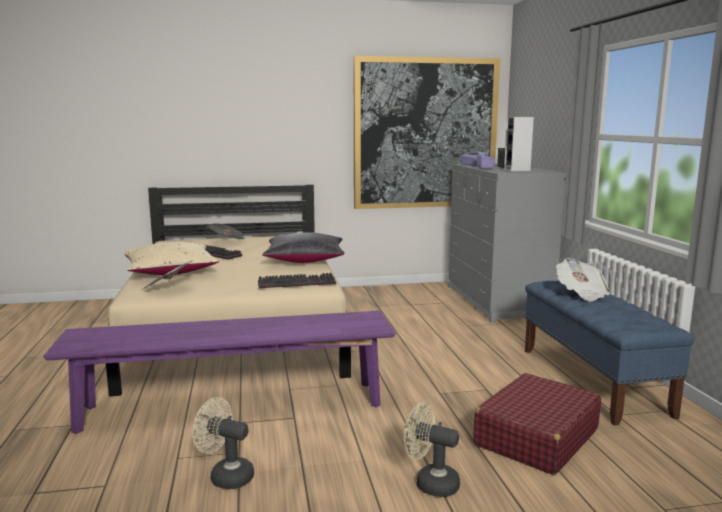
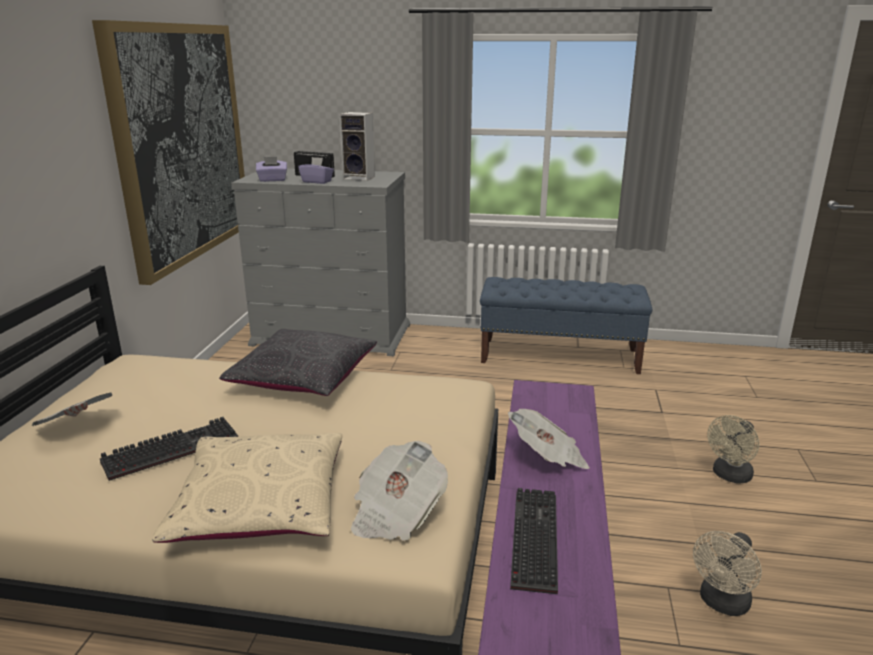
camera: 70 degrees left, 10 degrees up
keyboard [258,273,336,288] -> keyboard moved to [510,488,558,594]
red suitcase [473,373,601,475] -> none
newspaper [556,258,610,302] -> newspaper moved to [508,409,590,469]

